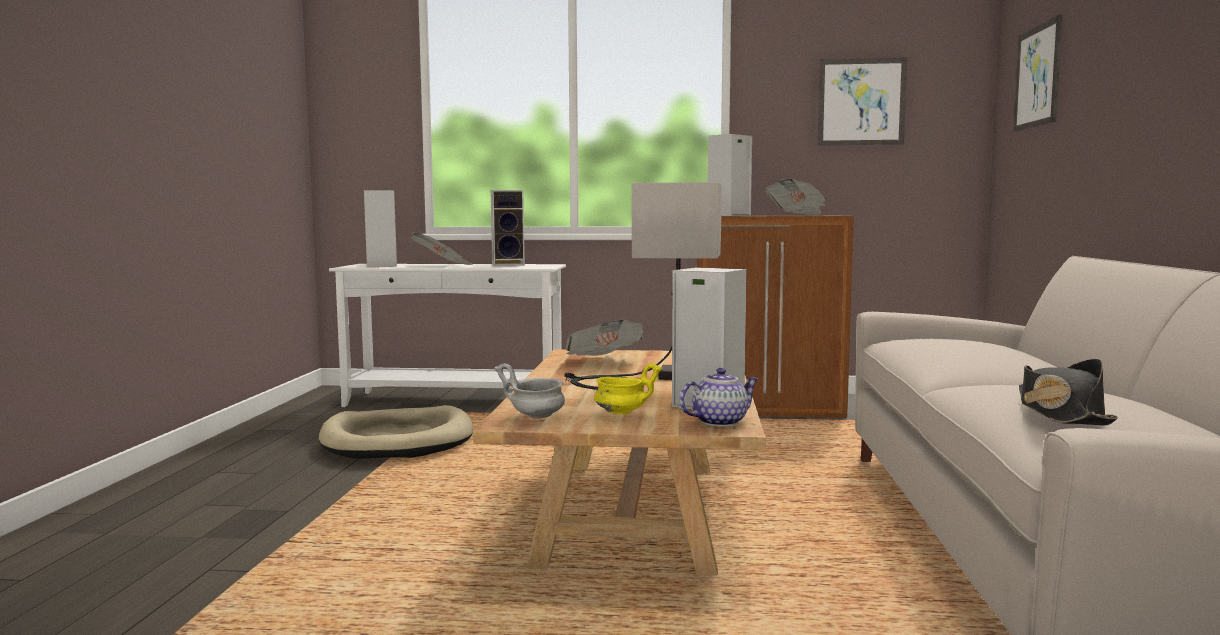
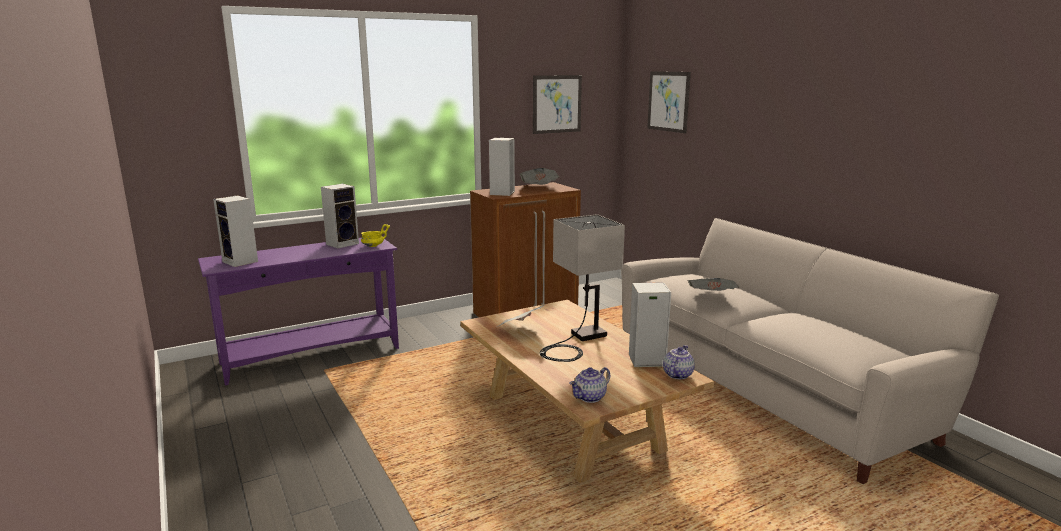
camera: 35 degrees left, 10 degrees up
beige dog bed [319,405,473,459] -> none
white console table [329,264,566,407] -> purple console table [198,238,399,386]
newspaper [411,232,473,265] -> newspaper moved to [687,278,739,291]
grey bowl [494,363,565,419] -> teapot [569,367,610,403]
yellow bowl [594,363,663,414] -> yellow bowl moved to [361,224,390,247]
black hat [1019,359,1118,425] -> none

